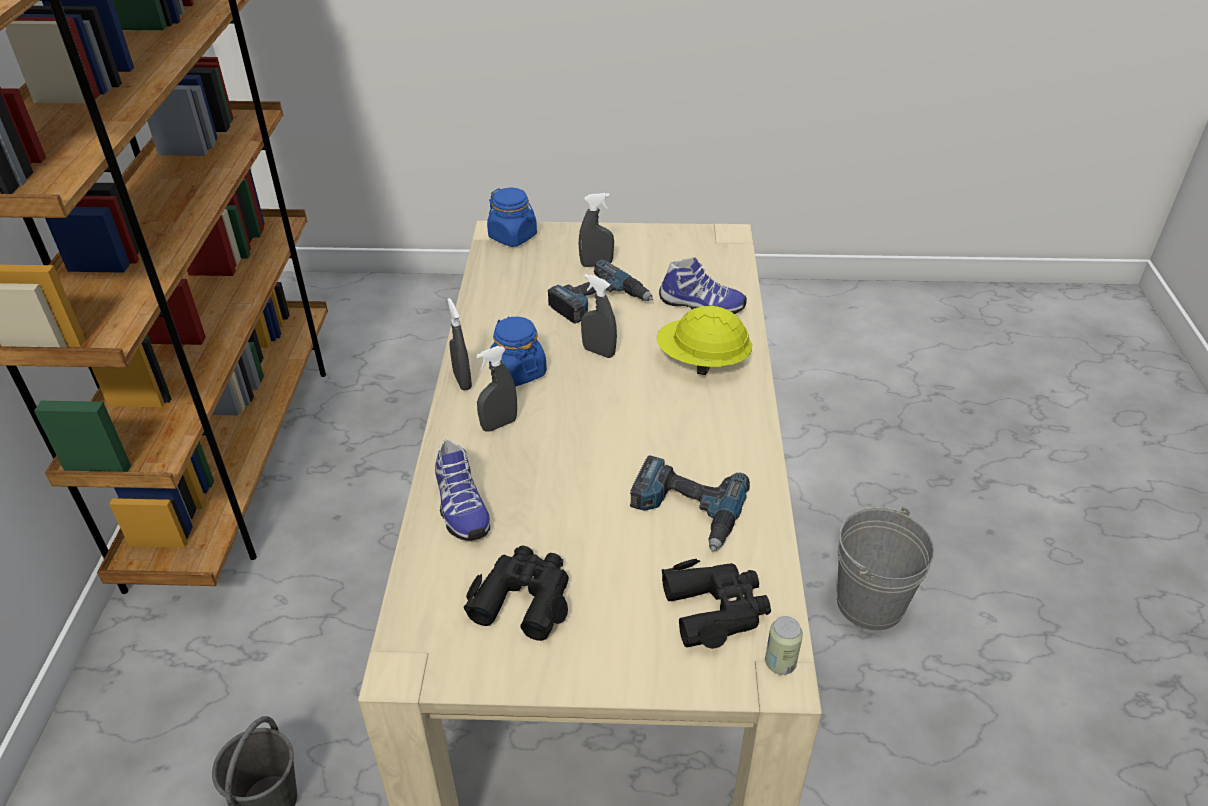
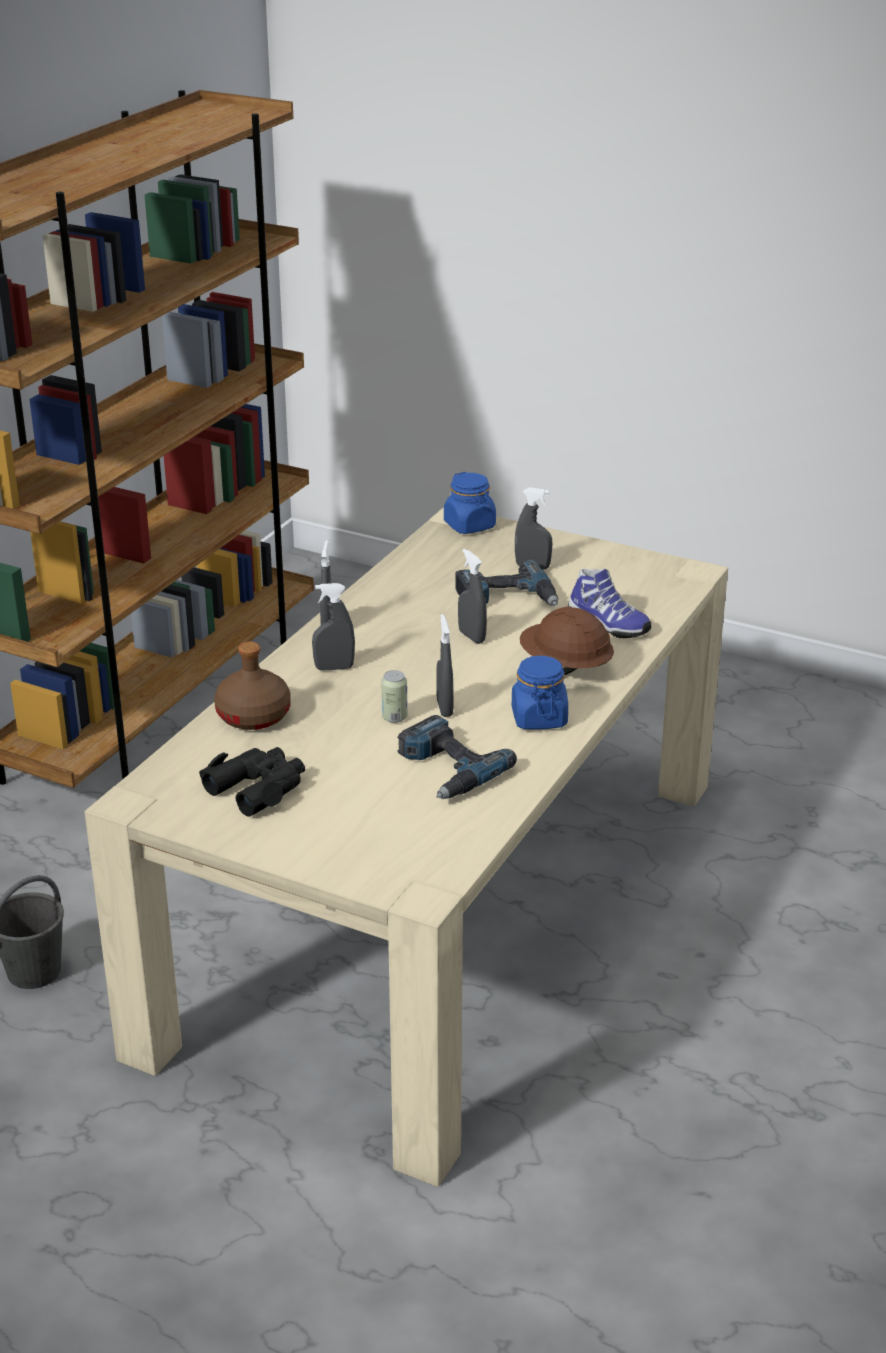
camera: 25 degrees right, 10 degrees down
shoe [435,439,490,541] -> brown bottle [214,642,291,730]
blue jar [489,316,547,387] -> blue jar moved to [512,655,568,729]
yellow hard hat [657,306,752,375] -> brown hard hat [520,606,614,675]
black binoculars [662,559,771,649] -> none
can [765,616,803,675] -> can moved to [381,670,407,723]
grey bucket [837,506,935,630] -> none
none -> grey spray bottle [436,614,453,717]

